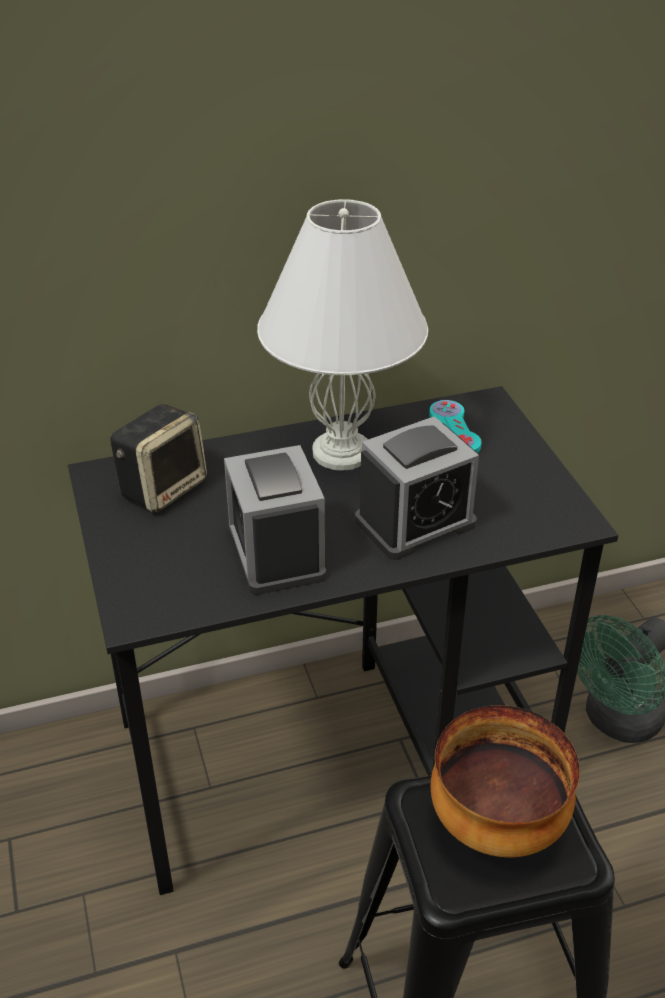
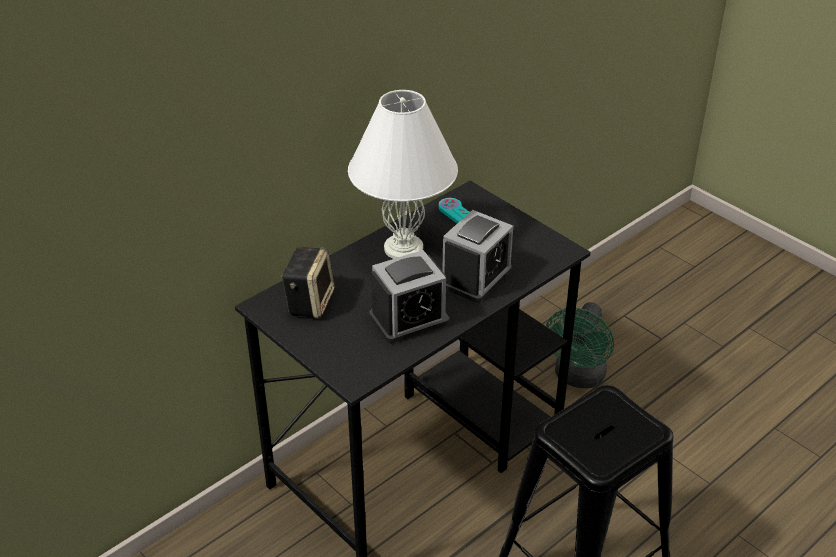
camera: 25 degrees left, 0 degrees up
alarm clock [224,445,326,595] -> alarm clock turned 75 degrees counterclockwise [369,250,449,343]
bowl [431,705,580,857] -> none

